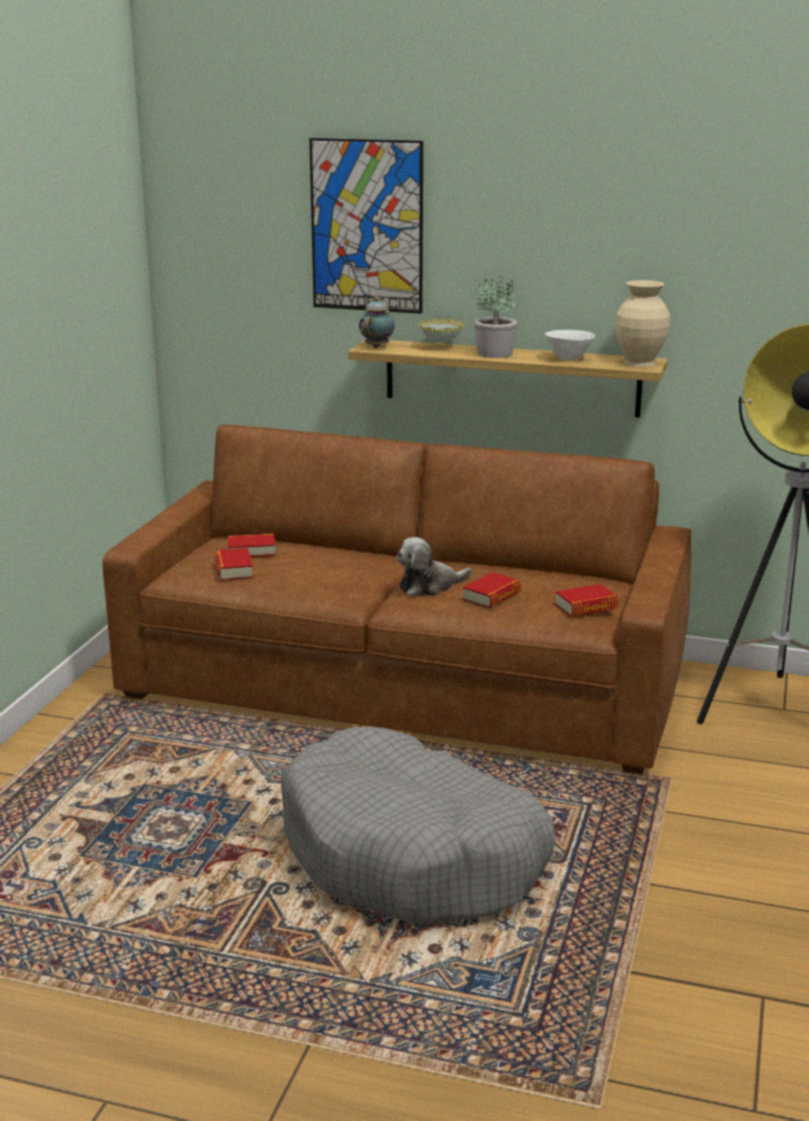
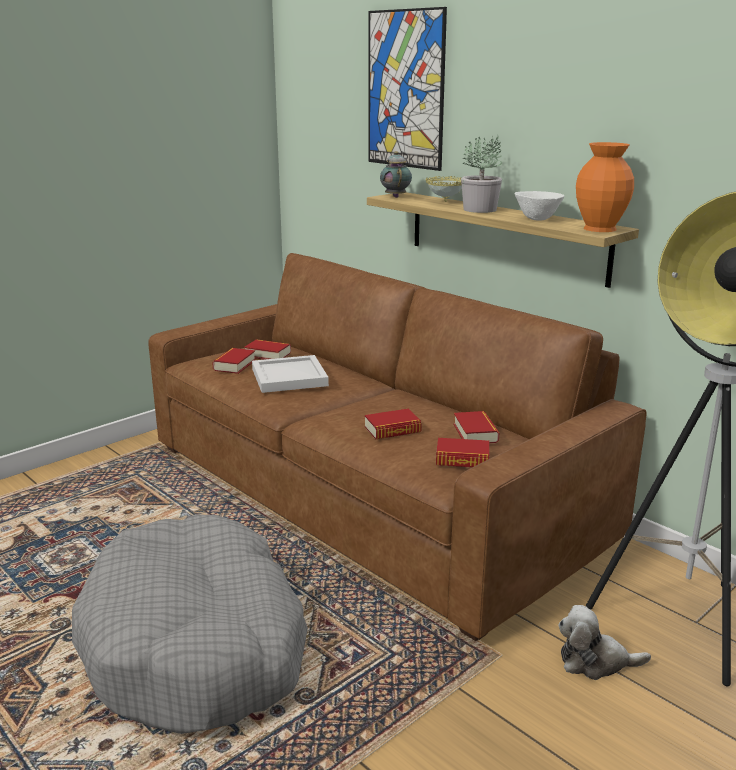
camera: 30 degrees right, 0 degrees up
teapot [359,297,395,348] -> teapot turned 60 degrees counterclockwise [380,151,412,198]
plush toy [396,537,472,597] -> plush toy moved to [558,605,651,680]
beige vase [615,280,670,367] -> orange vase [576,142,634,232]
none -> white tray [252,355,329,393]
none -> book [453,411,499,444]

